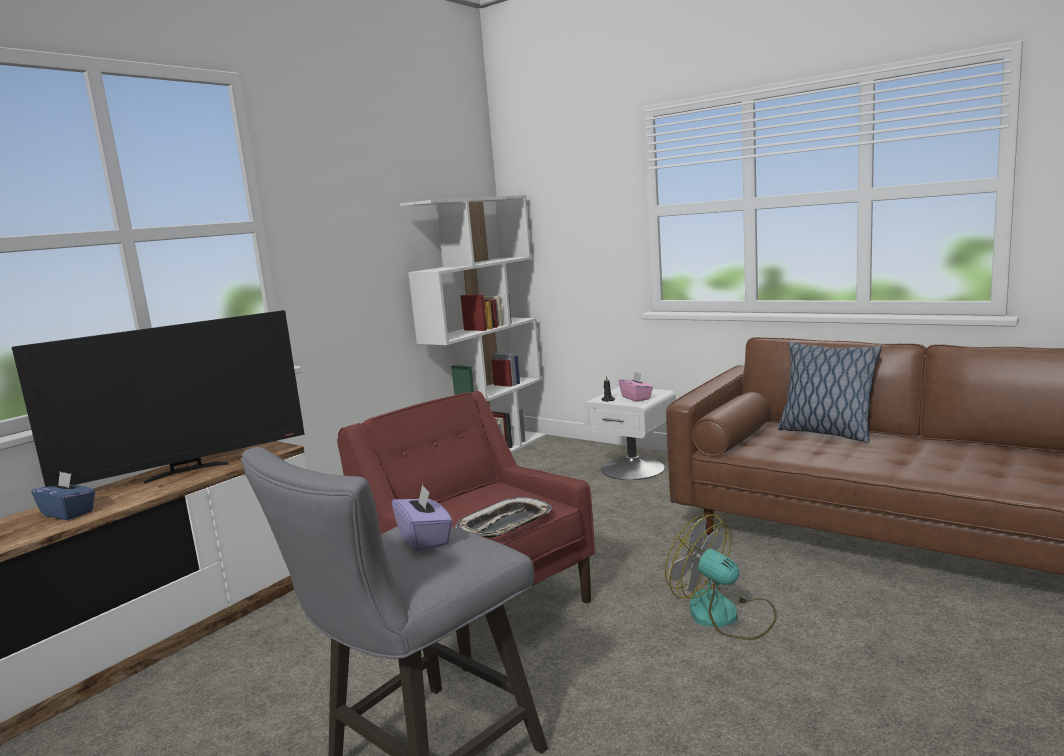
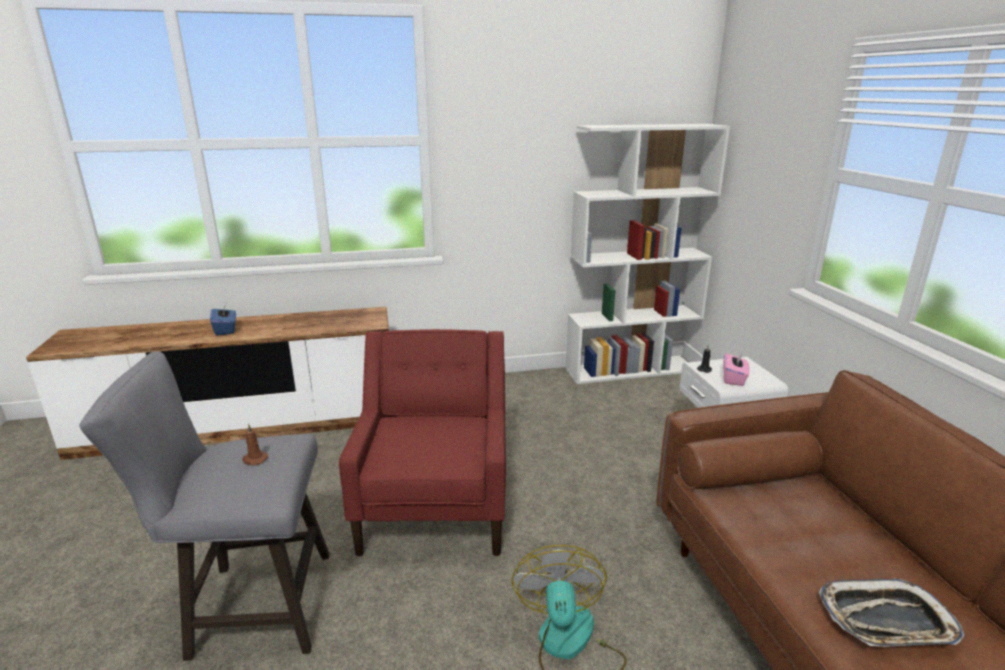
camera: 40 degrees right, 10 degrees up
television [12,310,305,487] -> none
purple tissue box [392,484,453,553] -> brown candle [242,423,268,466]
tray [455,497,552,538] -> tray moved to [819,579,964,647]
pillow [778,342,882,443] -> none

